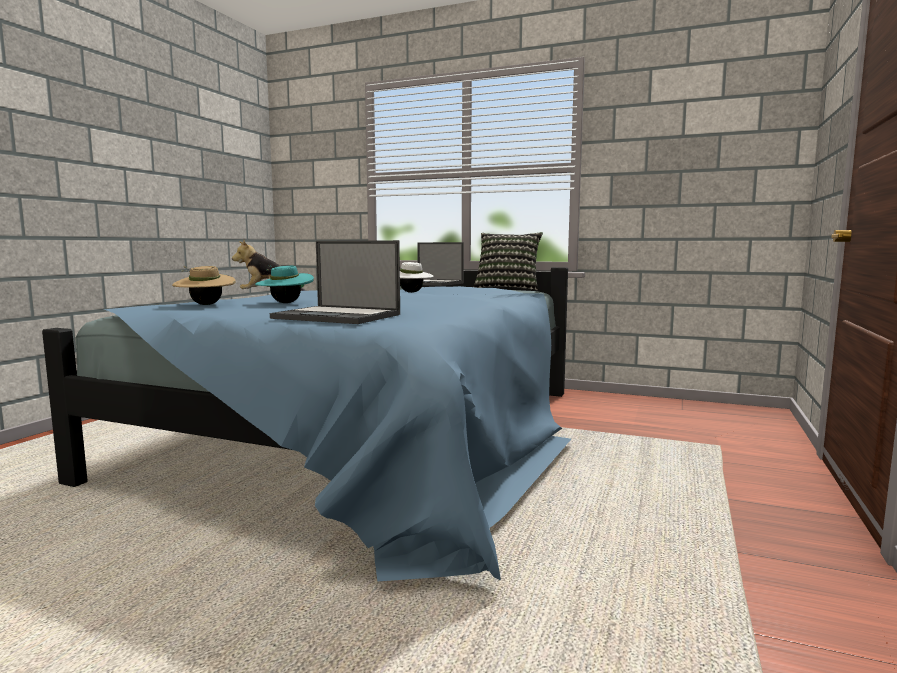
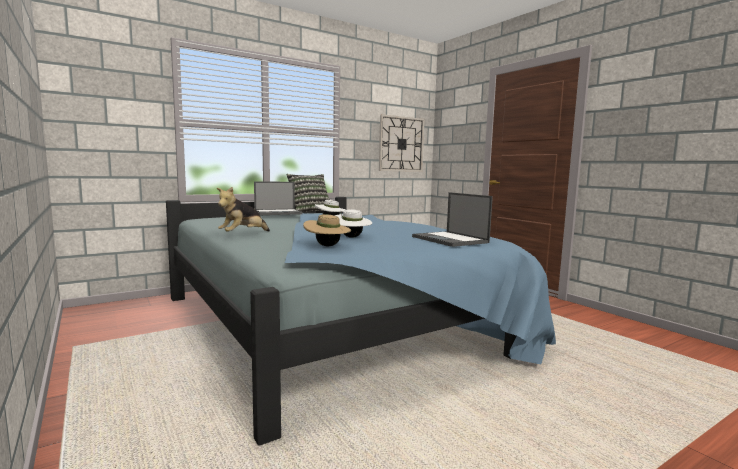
camera: 55 degrees left, 0 degrees up
turquoise hat [255,265,314,303] -> white hat [335,209,372,238]
laptop [270,240,400,324] -> laptop turned 90 degrees clockwise [412,192,493,247]
none -> wall clock [379,114,424,172]

